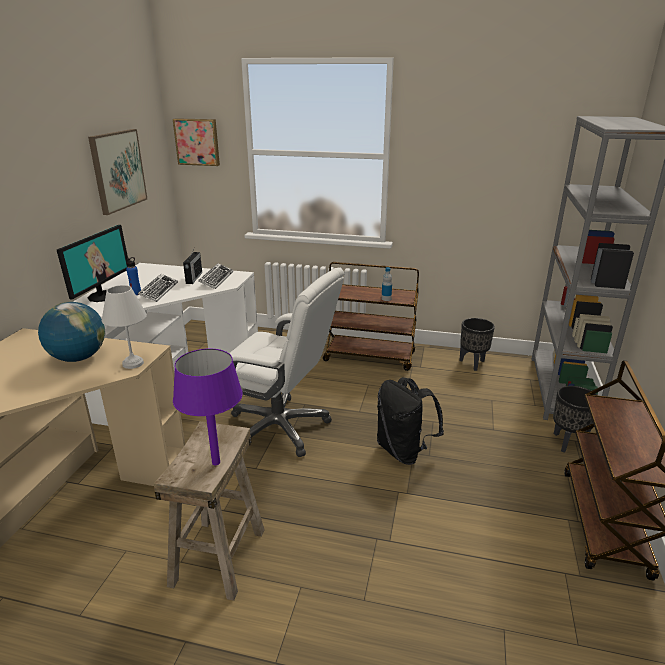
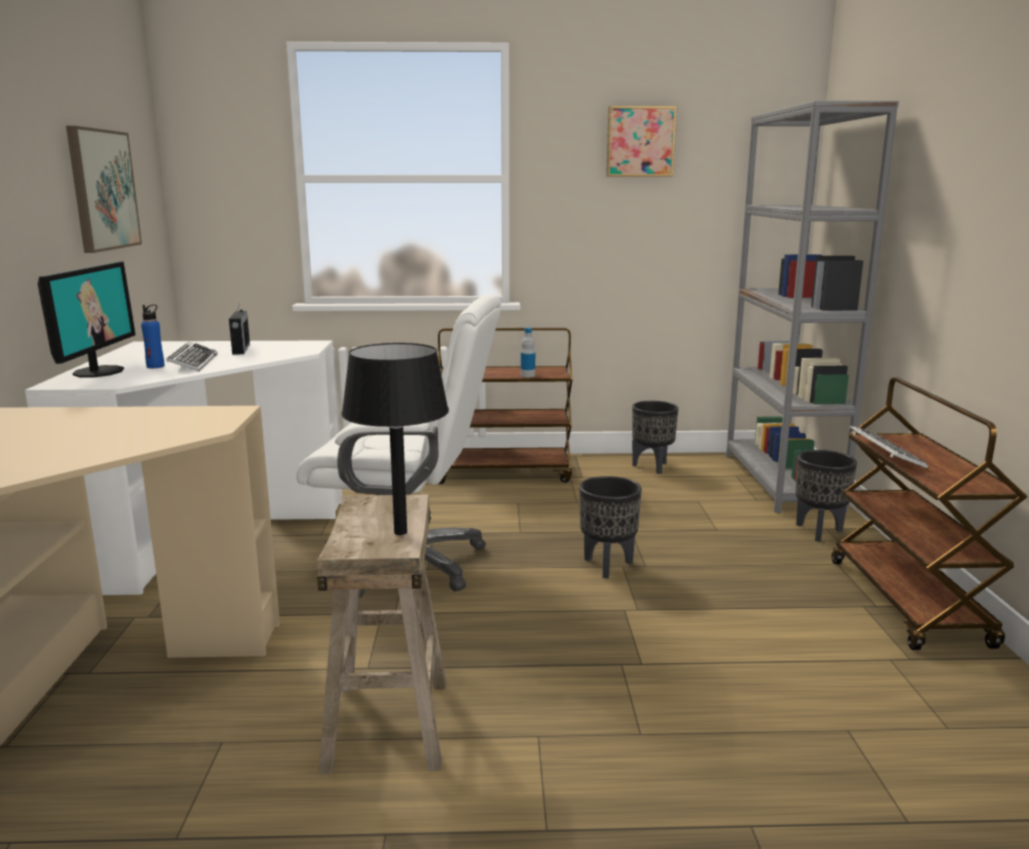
camera: 15 degrees left, 10 degrees down
globe [38,302,105,362] -> none
white table lamp [102,285,147,369] -> none
picture [173,118,220,166] -> picture moved to [606,106,676,177]
purple table lamp [173,349,243,465] -> black table lamp [341,343,449,535]
keyboard [198,263,233,289] -> keyboard moved to [850,426,928,469]
black backpack [377,377,444,465] -> black planter [579,476,642,579]

